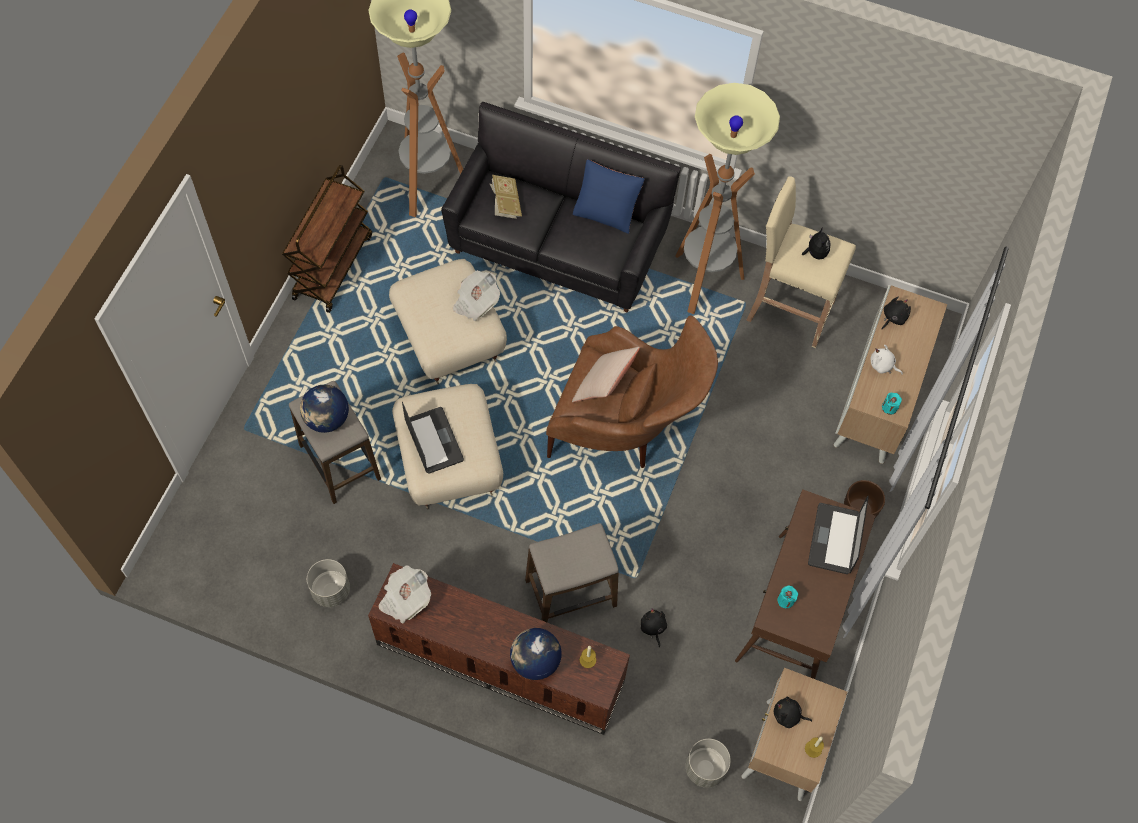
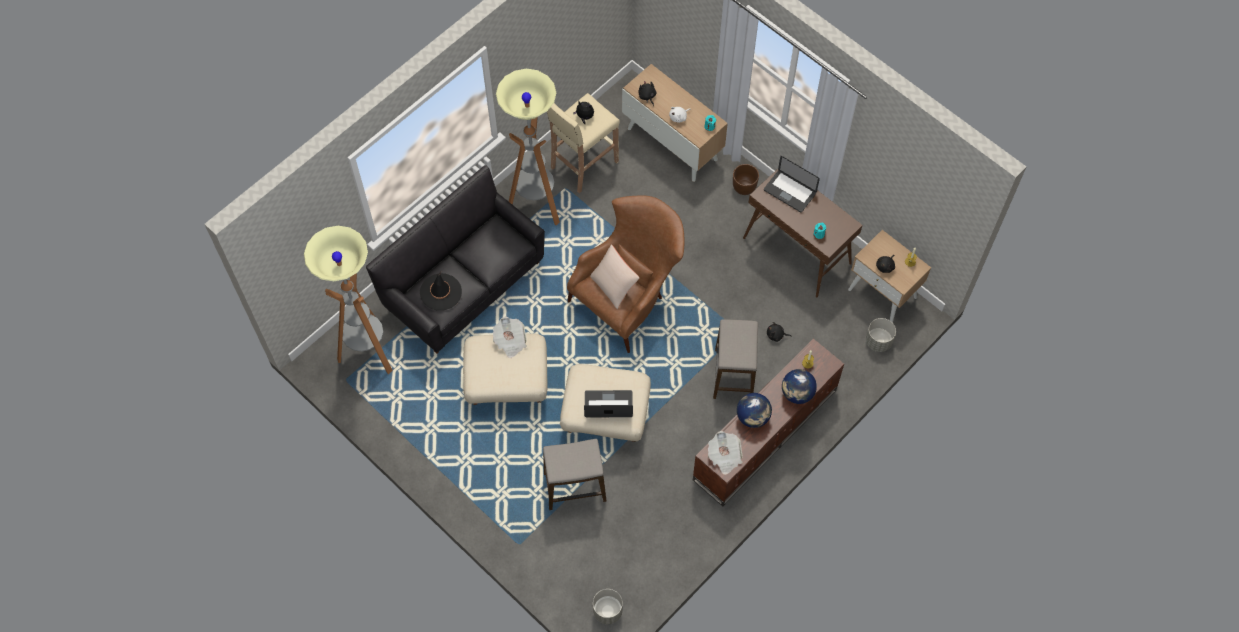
camera: 65 degrees left, 0 degrees up
brown cart [282,165,372,313] -> none
globe [300,385,349,433] -> globe moved to [737,393,772,428]
grey planter [307,559,350,607] -> grey planter moved to [593,589,623,624]
book [490,175,522,219] -> black hat [420,272,462,311]
blue pillow [573,159,645,234] -> none

